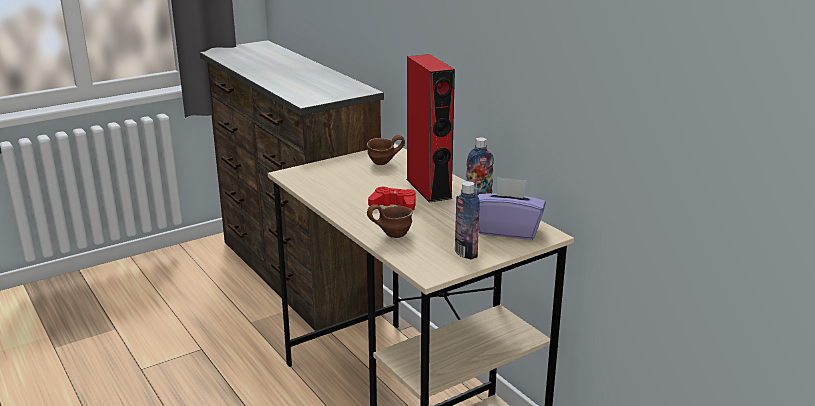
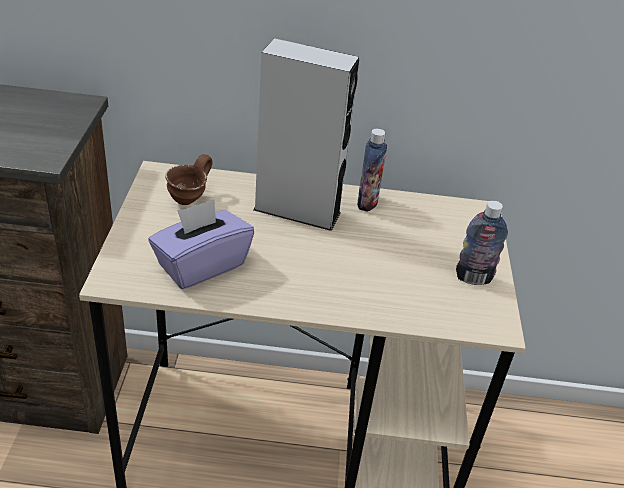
camera: 55 degrees left, 15 degrees up
brown mug [367,204,413,238] -> none
red game controller [368,186,416,210] -> none
red speaker [406,54,455,202] -> grey speaker [253,38,359,231]
purple tissue box [478,177,546,240] -> purple tissue box moved to [148,199,254,289]

